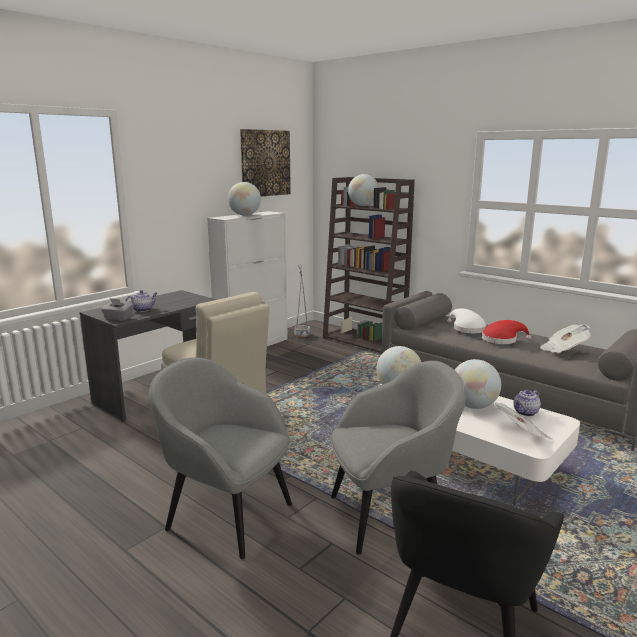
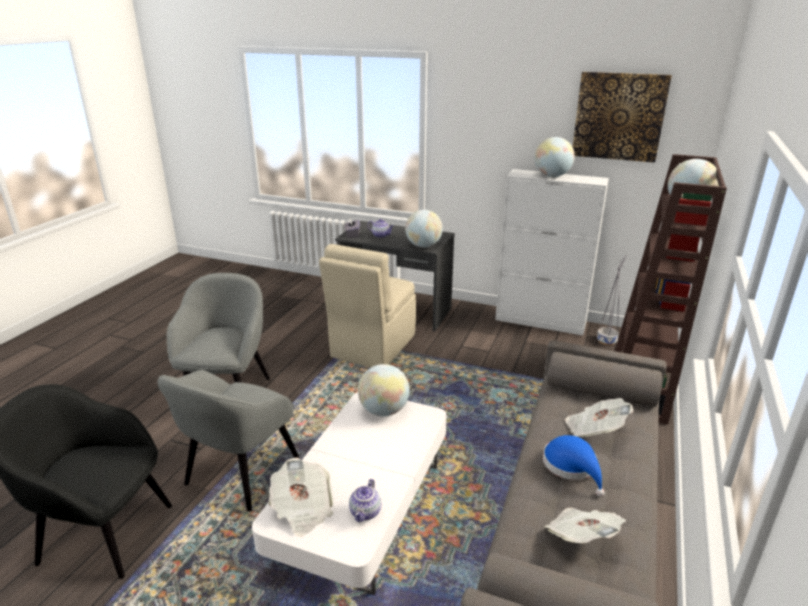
camera: 70 degrees right, 10 degrees up
grey armchair [330,361,466,555] -> grey armchair turned 60 degrees clockwise [158,370,300,511]
white hat [447,308,486,333] -> newspaper [565,398,633,437]
globe [455,359,501,409] -> globe moved to [405,210,443,247]
red hat [482,320,531,344] -> blue hat [543,435,605,497]
teapot [513,390,541,416] -> teapot turned 105 degrees counterclockwise [349,479,381,522]

